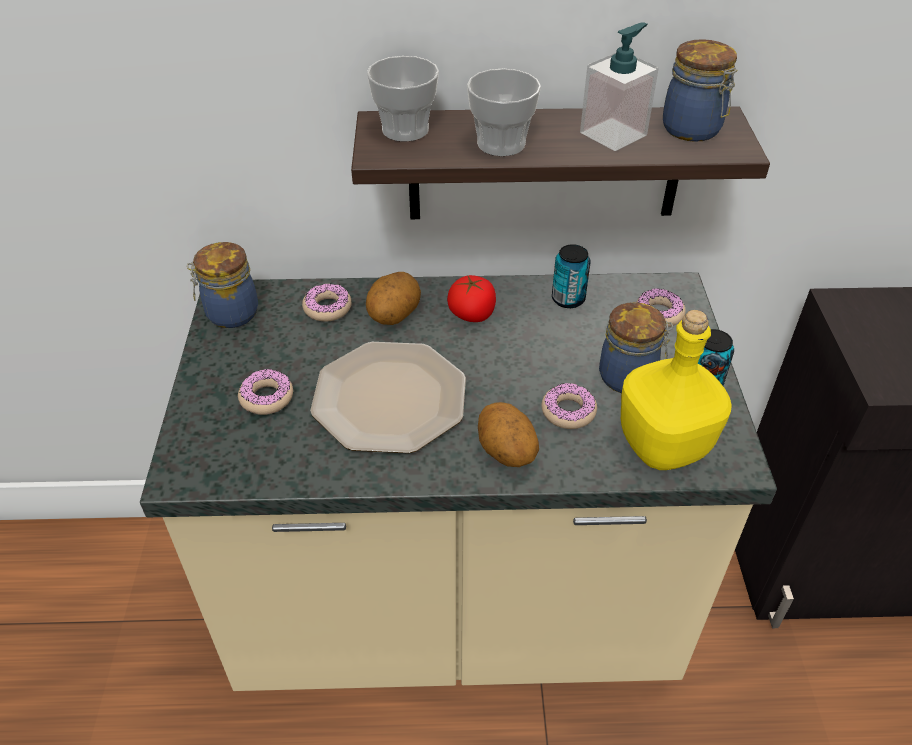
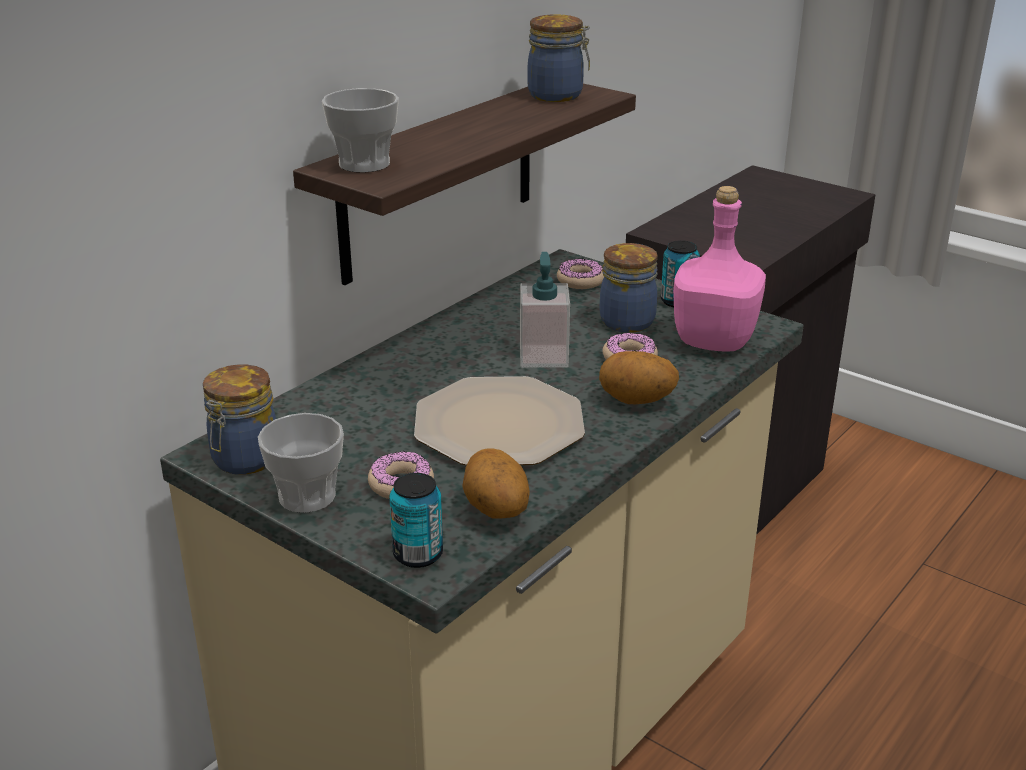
camera: 50 degrees left, 15 degrees down
donut [302,283,352,322] -> none
potato [366,272,421,325] -> potato moved to [462,448,530,519]
tomato [447,275,496,322] -> none
cup [467,68,541,156] -> cup moved to [258,413,344,513]
can [552,244,591,308] -> can moved to [389,473,443,568]
soap dispenser [580,22,659,151] -> soap dispenser moved to [520,252,570,368]
yellow bottle [621,310,732,470] -> pink bottle [673,186,766,352]

